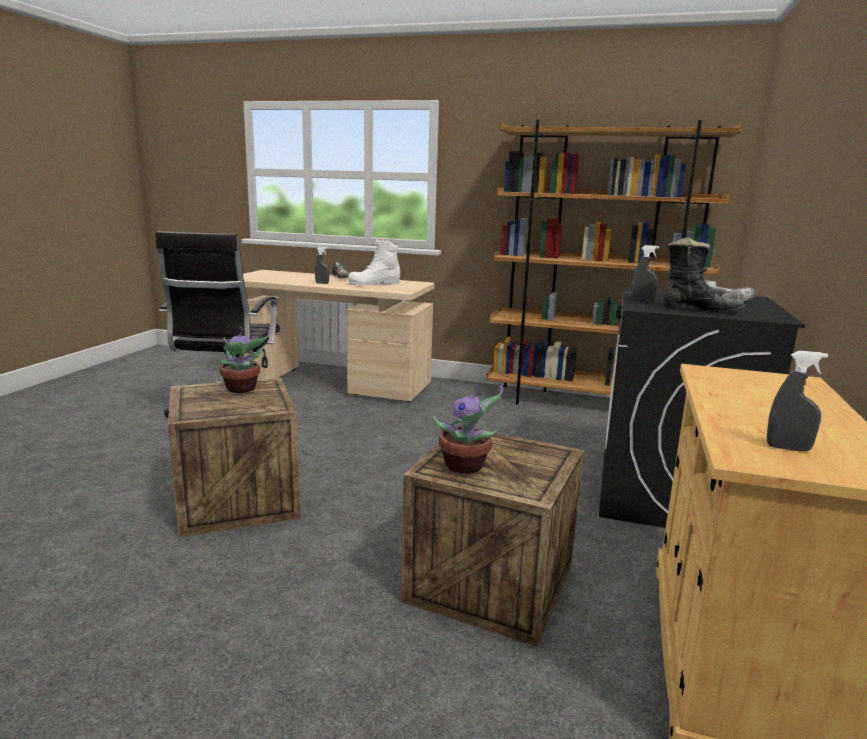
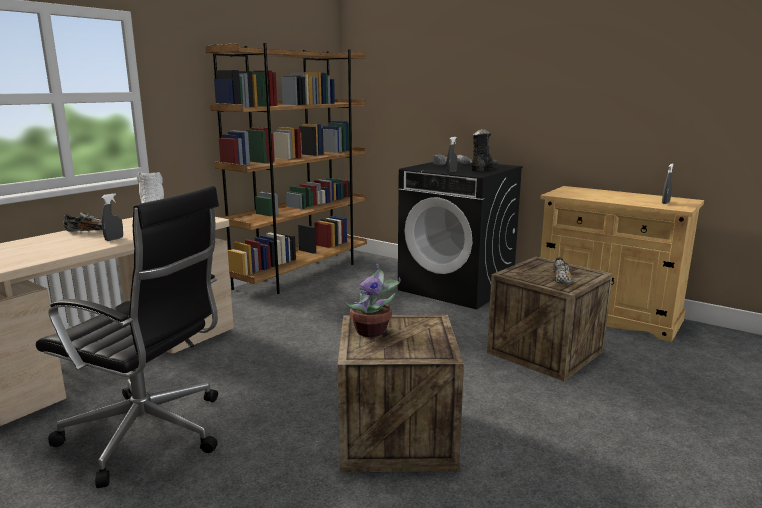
camera: 70 degrees left, 0 degrees up
potted plant [433,385,503,474] -> shoe [553,257,573,284]

